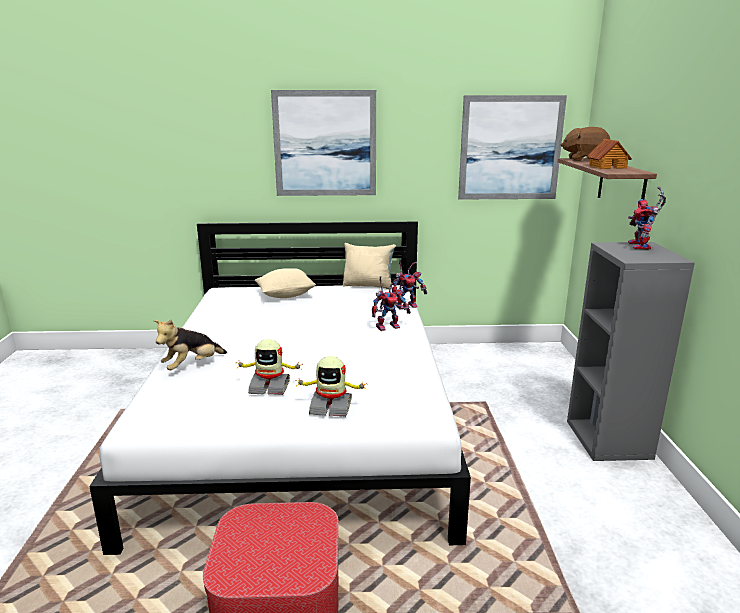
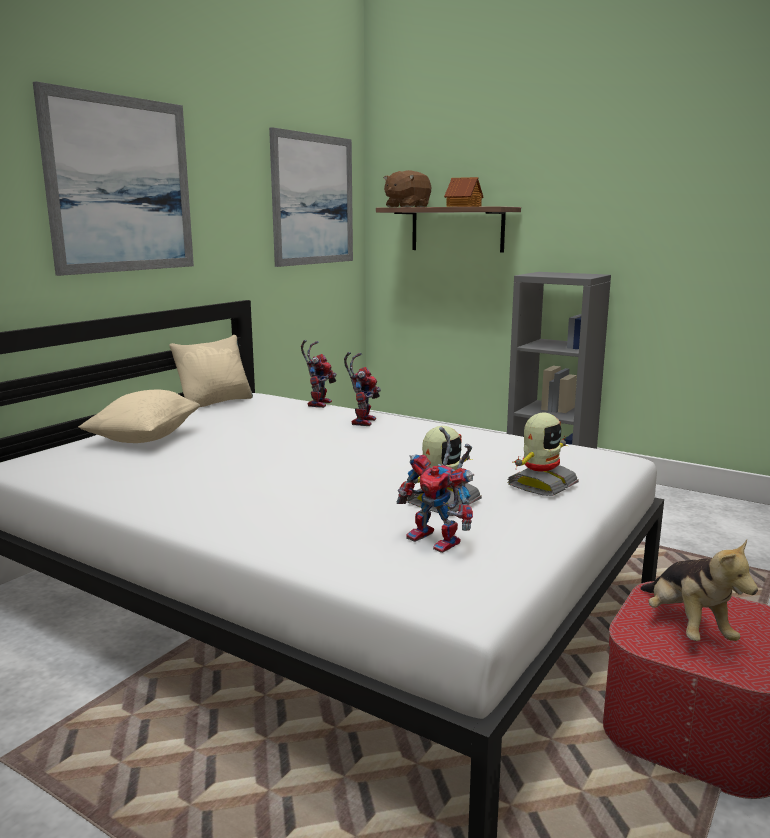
camera: 55 degrees left, 5 degrees down
plush toy [153,319,227,370] -> plush toy moved to [640,539,758,641]
toy robot [628,186,666,250] -> toy robot moved to [397,427,474,553]

